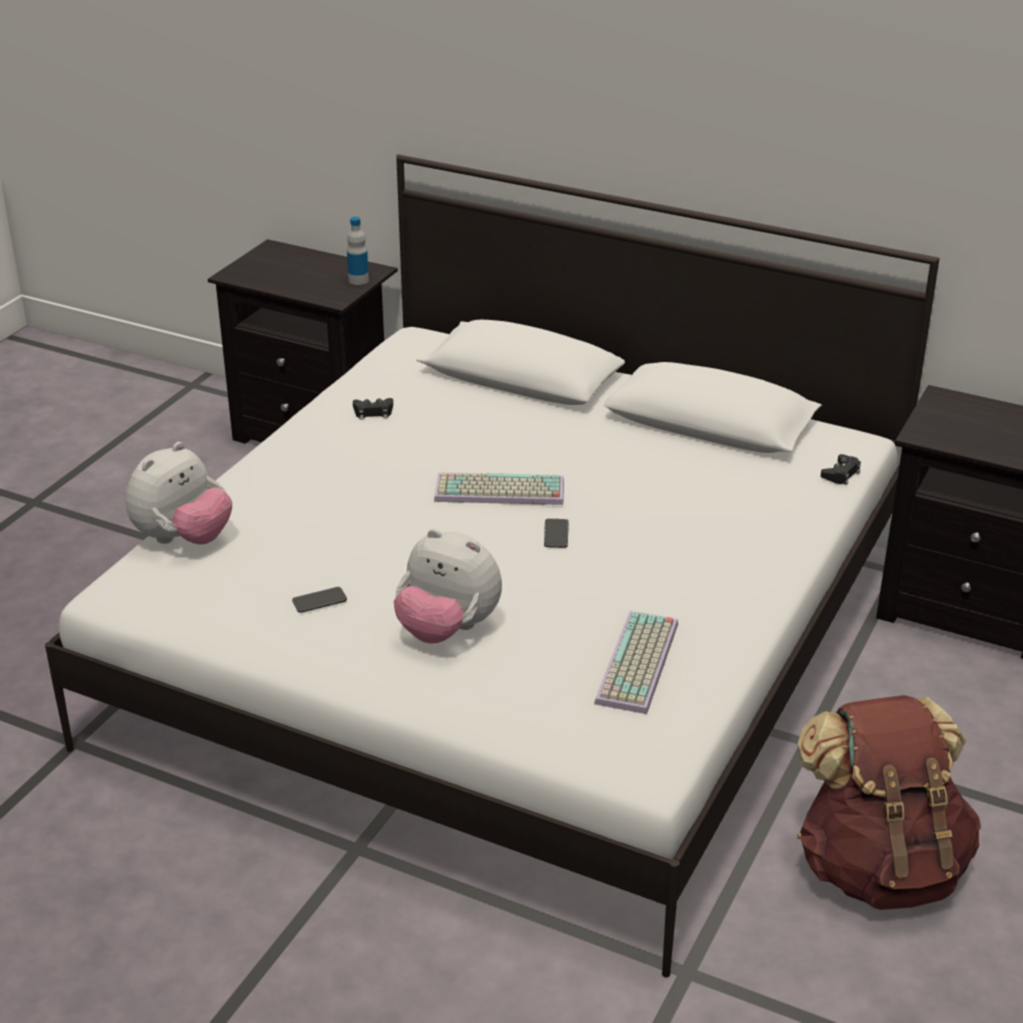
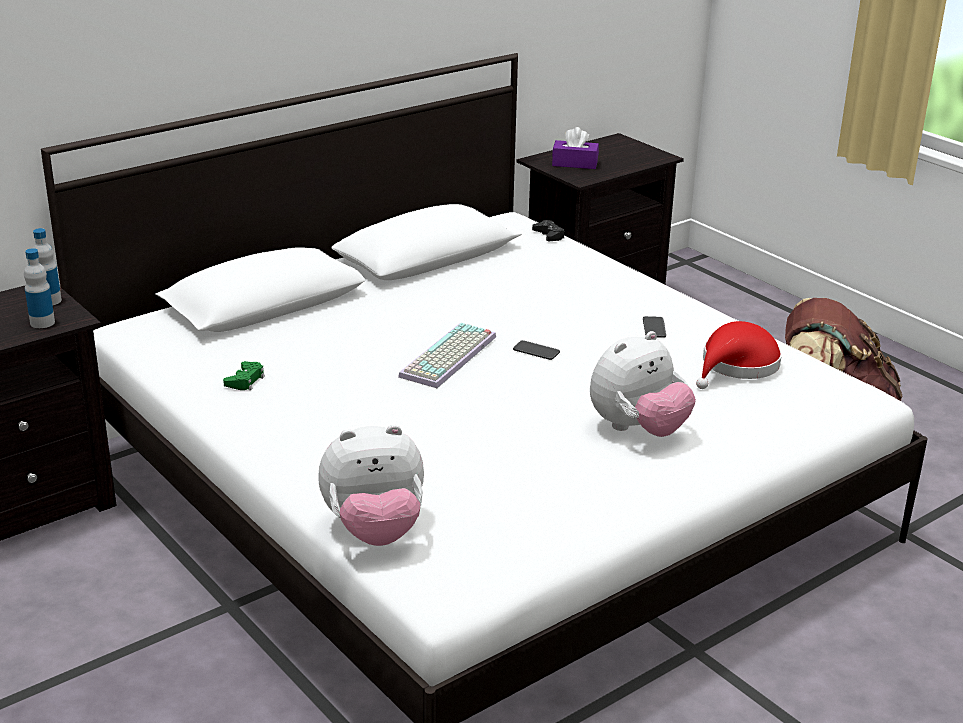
camera: 65 degrees left, 5 degrees down
plush toy [125,442,232,545] -> plush toy turned 105 degrees clockwise [318,425,424,546]
phone [292,587,347,613] -> phone moved to [643,316,666,338]
black game controller [353,398,393,420] -> green game controller [223,361,265,390]
keyboard [594,611,678,714] -> red hat [696,321,782,389]
none -> bottle [24,248,55,328]
none -> purple tissue box [552,127,599,169]

